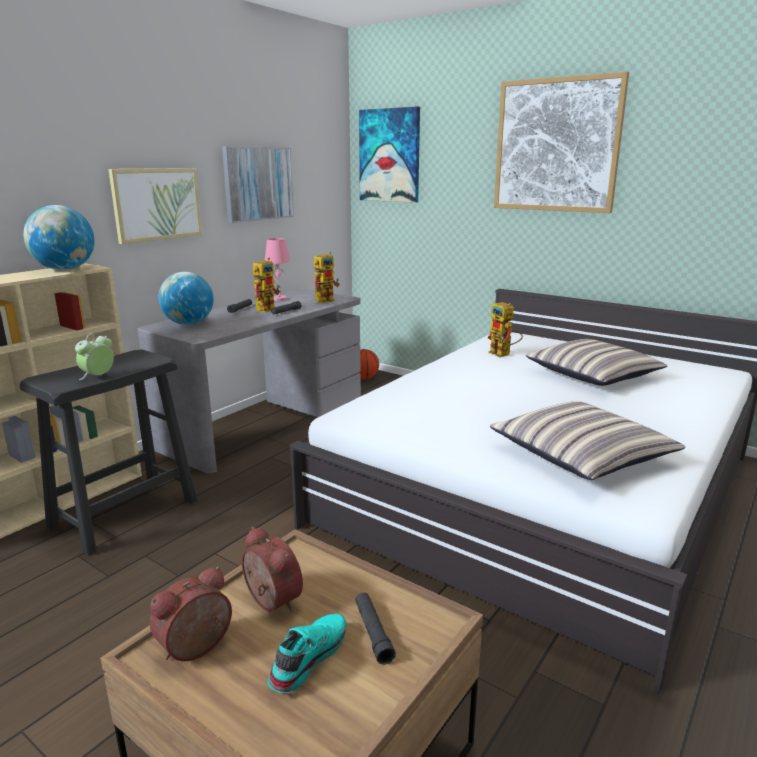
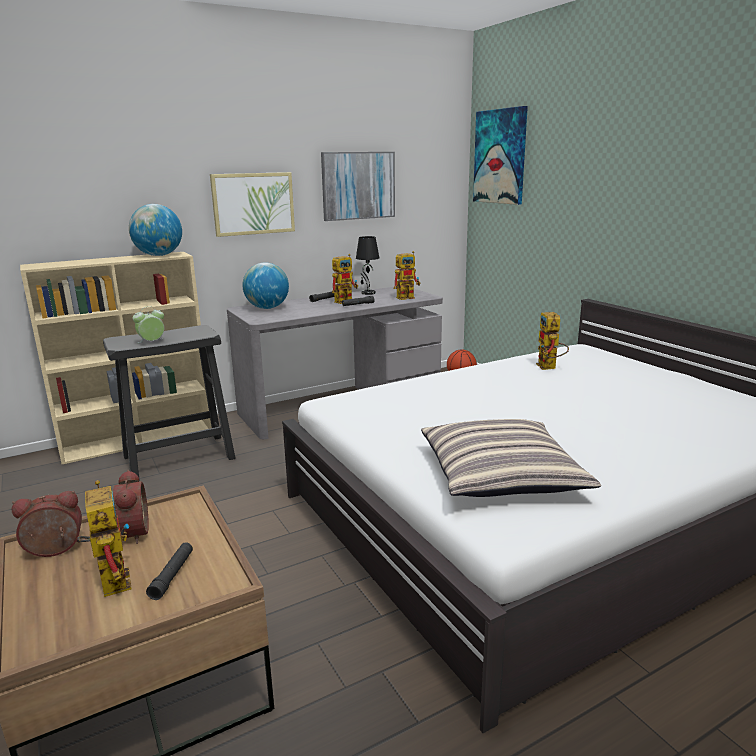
camera: 25 degrees right, 0 degrees up
pink table lamp [265,238,290,301] -> black table lamp [356,236,379,295]
turquoise shoe [268,613,346,694] -> toy robot [77,480,131,597]
picture [494,72,629,213] -> none
pillow [526,339,667,386] -> none

